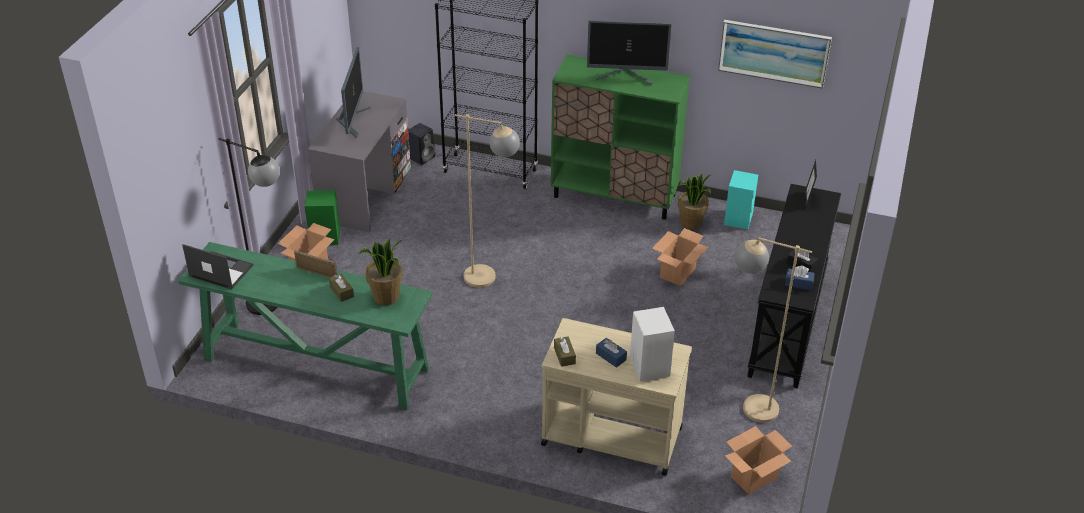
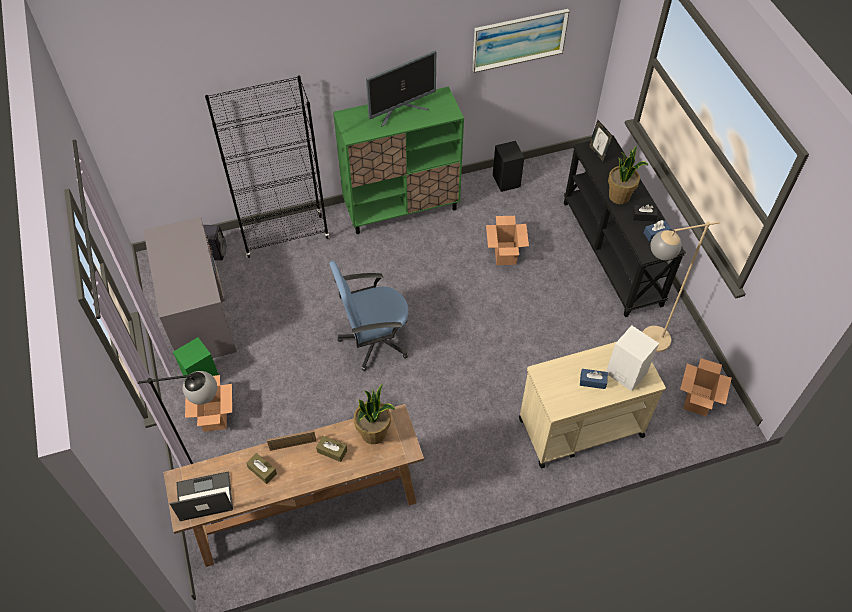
camera: 35 degrees left, 15 degrees up
green console table [178,242,432,410] -> brown console table [163,404,424,567]
monitor [336,47,371,138] -> none
beige floor lamp [455,114,520,288] -> blue office chair [329,261,409,371]
brown tissue box [554,337,576,367] -> brown tissue box moved to [246,453,277,484]
potted plant [678,173,712,230] -> potted plant moved to [608,146,649,204]
turquoise speaker [724,170,758,230] -> black speaker [493,141,524,192]

